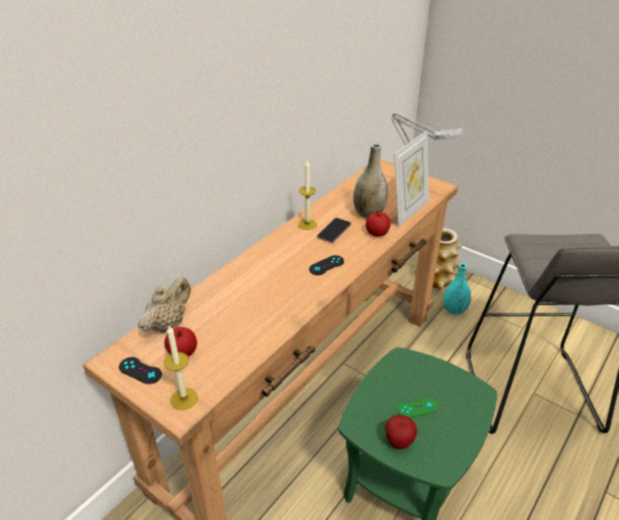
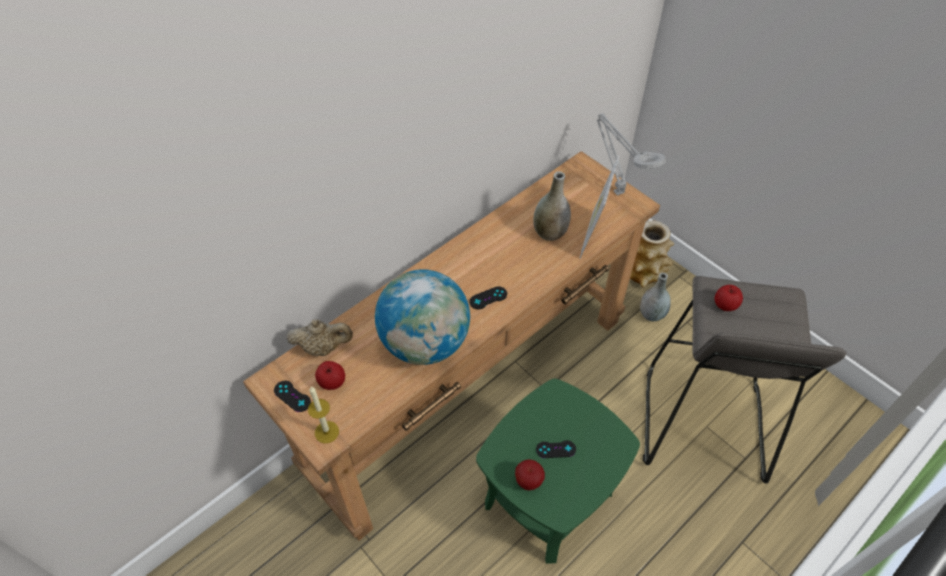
camera: 10 degrees right, 15 degrees up
beige teapot [138,277,191,333] -> beige teapot turned 45 degrees clockwise [287,319,353,356]
candle [298,160,317,230] -> none
phone [317,218,351,243] -> none
apple [366,211,391,237] -> apple moved to [715,285,743,311]
picture frame [394,130,429,227] -> picture frame turned 150 degrees clockwise [579,156,619,259]
green game controller [397,398,438,418] -> black game controller [536,440,576,458]
turquoise vase [443,263,471,315] -> grey vase [640,273,670,321]
none -> globe [375,269,470,365]

